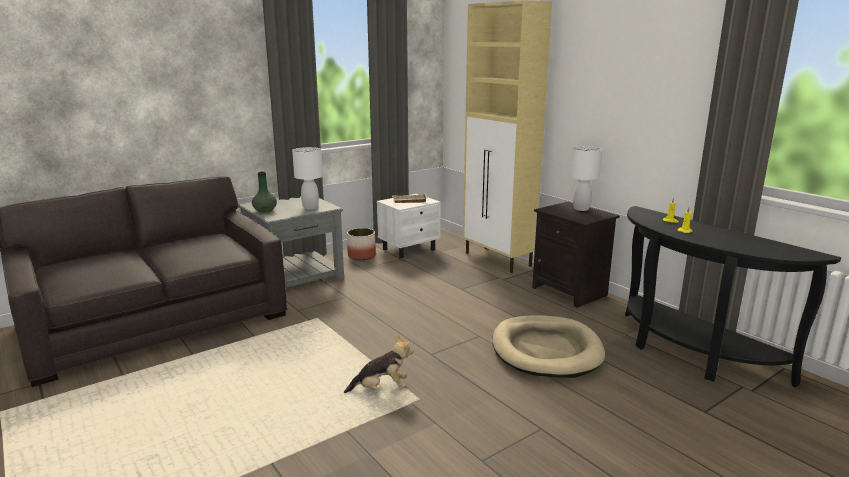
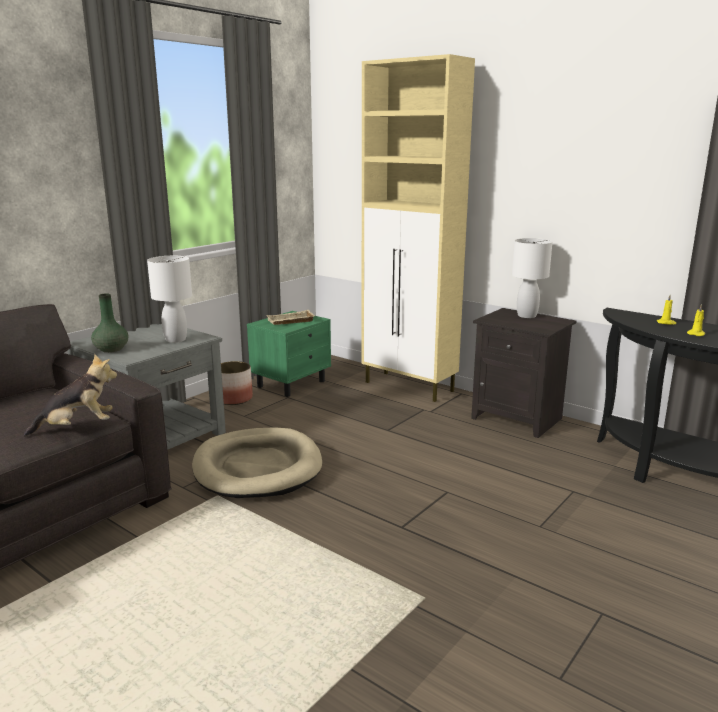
camera: 15 degrees left, 0 degrees up
plush toy [344,335,413,393] -> plush toy moved to [24,354,117,437]
white nightstand [377,194,441,258] -> green nightstand [247,311,331,397]
beige dog bed [492,315,605,378] -> beige dog bed moved to [192,428,322,498]

